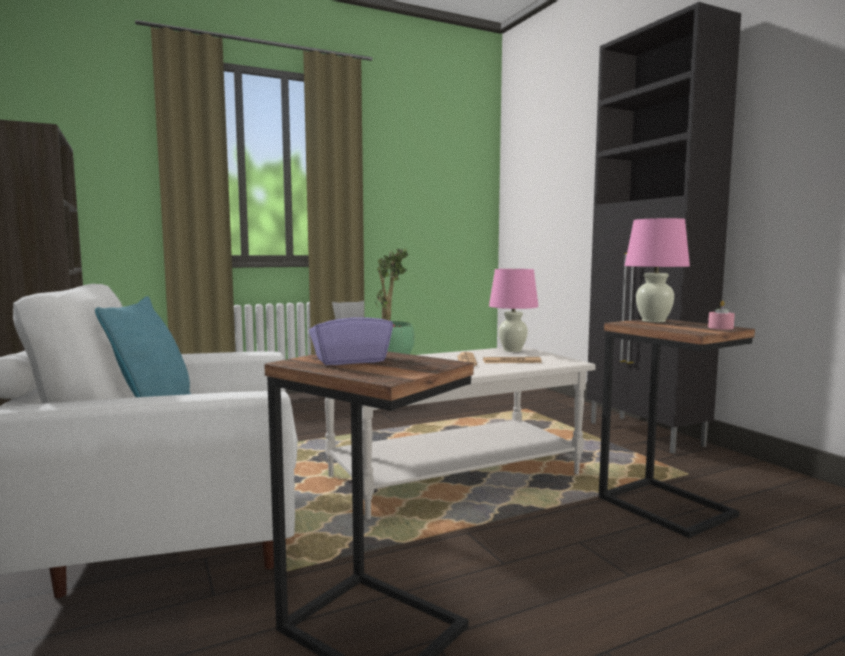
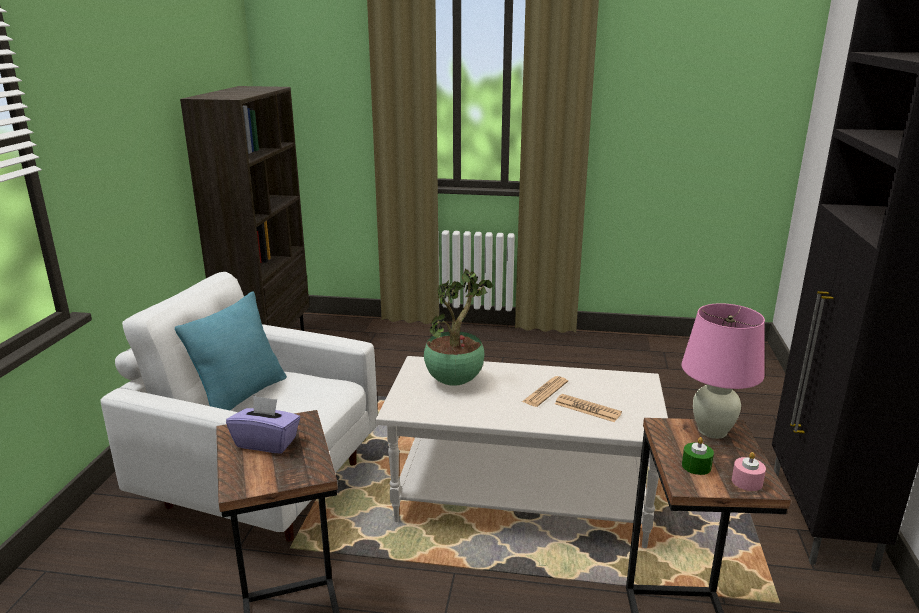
camera: 35 degrees right, 15 degrees up
pink table lamp [489,269,539,352] -> none
none -> green candle [682,437,714,475]

